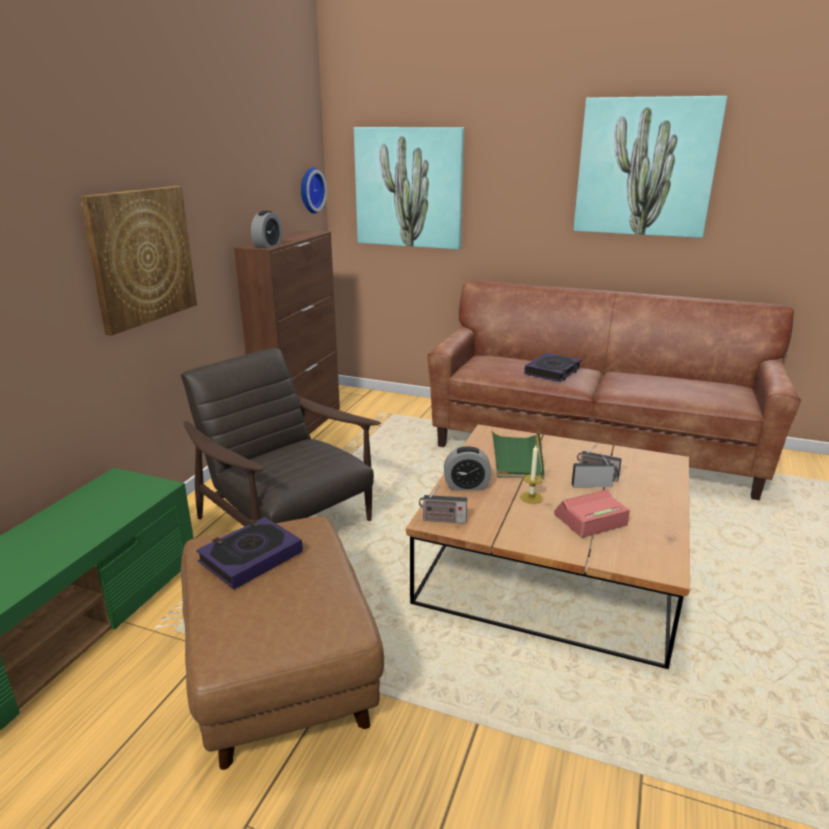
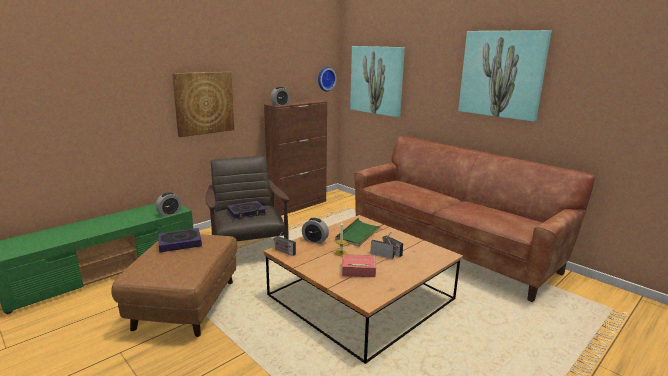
camera: 25 degrees right, 5 degrees down
book [524,353,581,382] -> book moved to [227,201,266,220]
none -> alarm clock [155,192,182,217]

